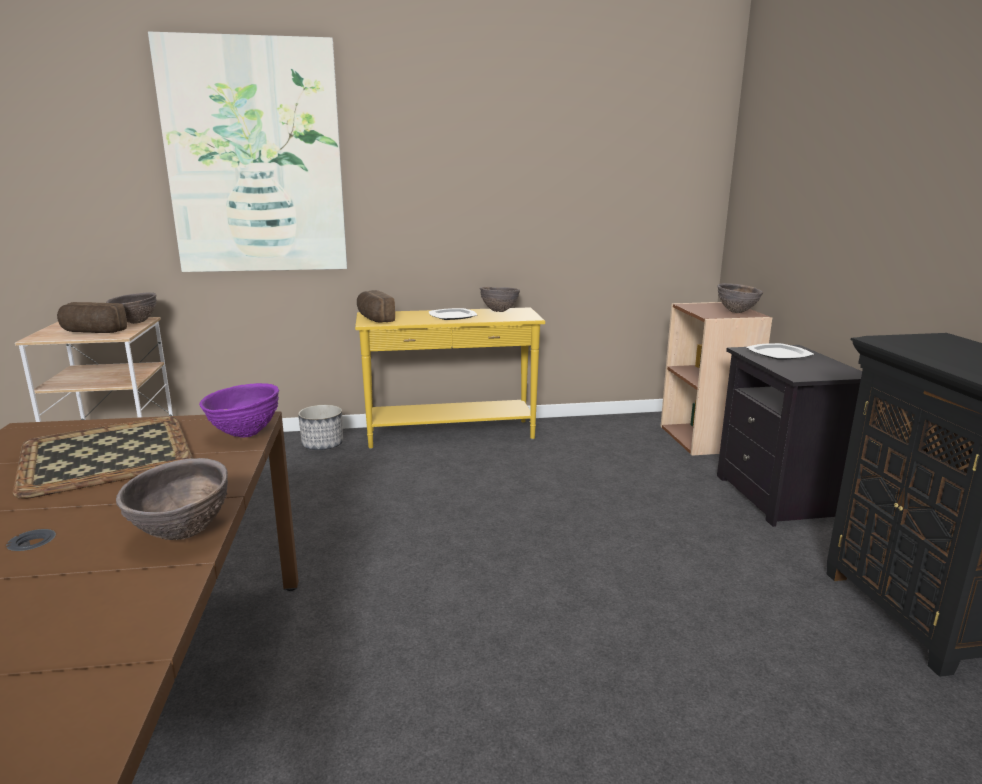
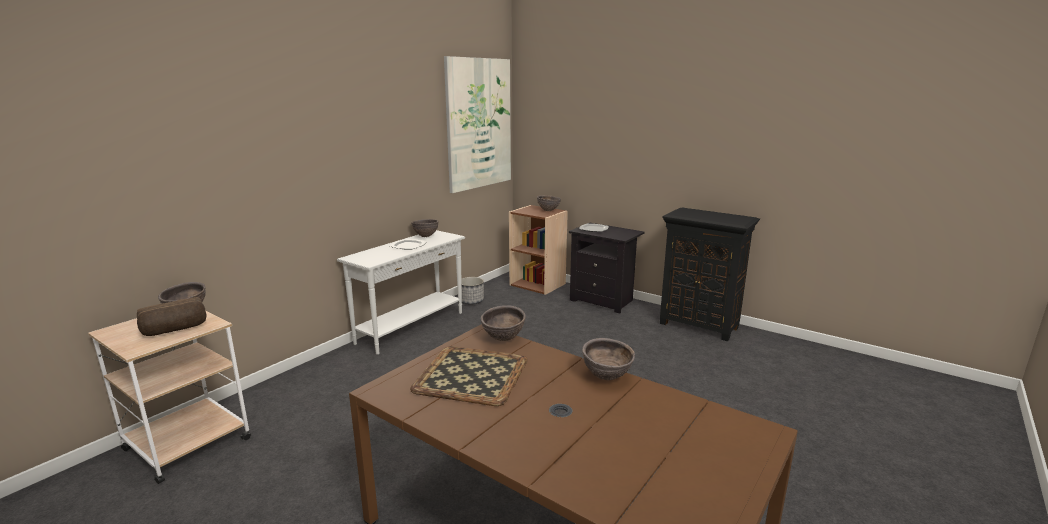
camera: 45 degrees left, 0 degrees up
picture [148,31,347,272] -> picture moved to [444,56,511,193]
purple bowl [199,383,279,438] -> brown bowl [481,305,526,341]
planter [298,405,343,450] -> planter moved to [461,277,484,304]
yellow console table [355,307,545,449] -> white console table [337,230,465,355]
bread [357,290,395,323] -> none

